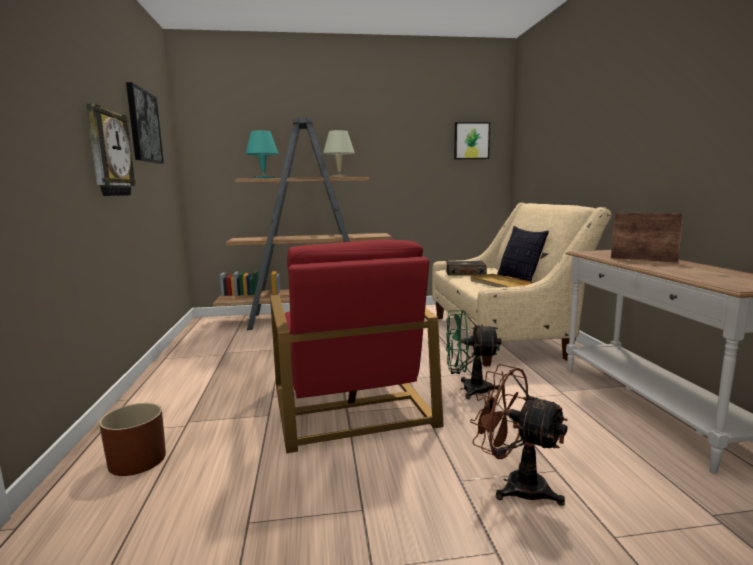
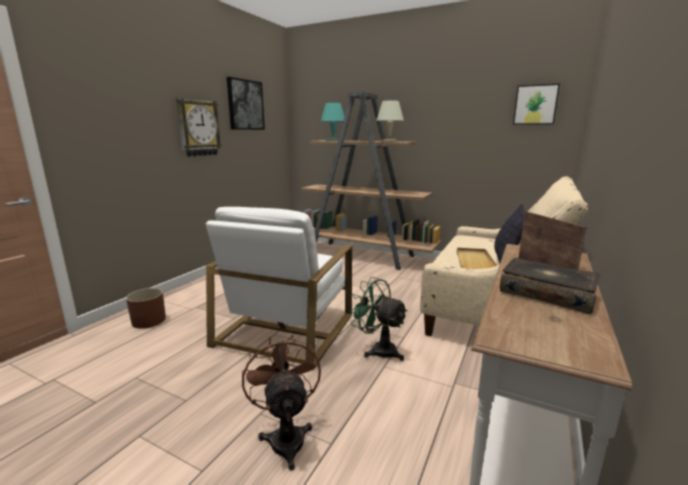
camera: 35 degrees right, 5 degrees up
red armchair [270,240,444,453] -> white armchair [206,207,352,371]
book [446,261,487,276] -> book moved to [500,258,600,314]

